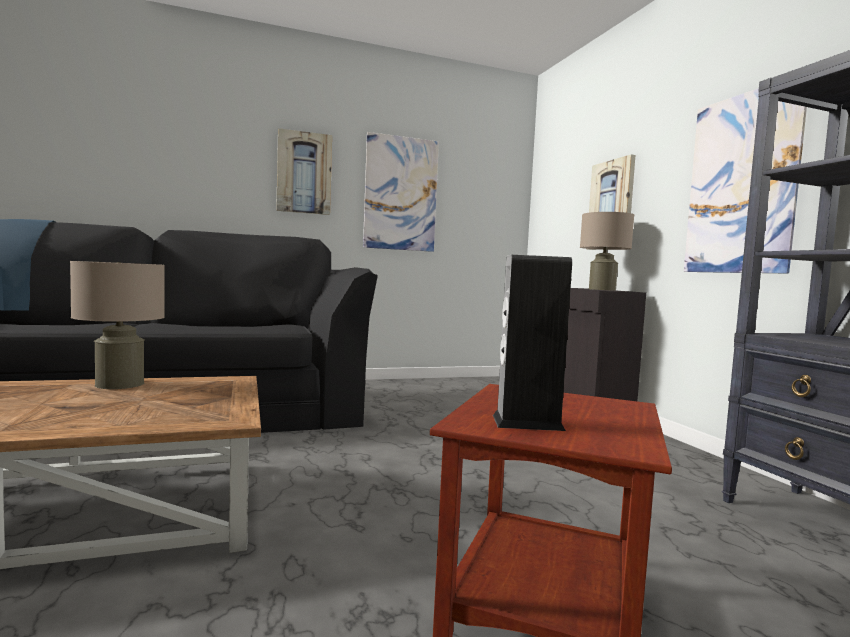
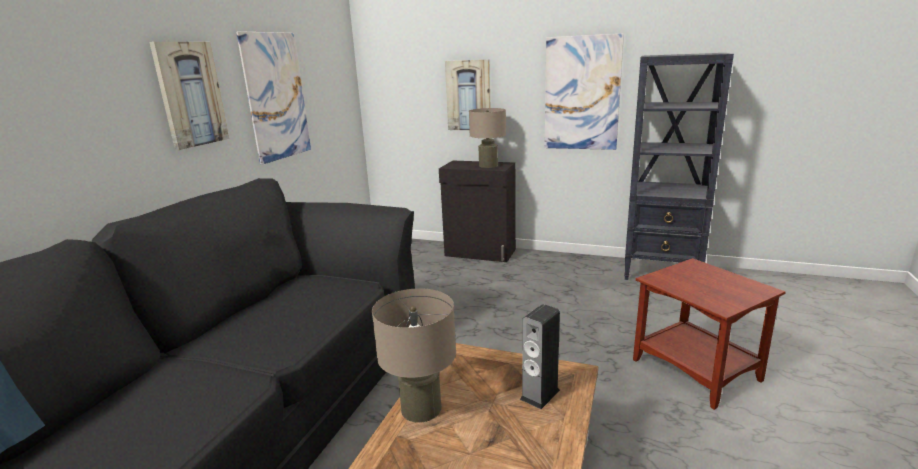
camera: 50 degrees left, 15 degrees up
speaker [493,255,572,431] -> speaker moved to [520,304,560,409]

